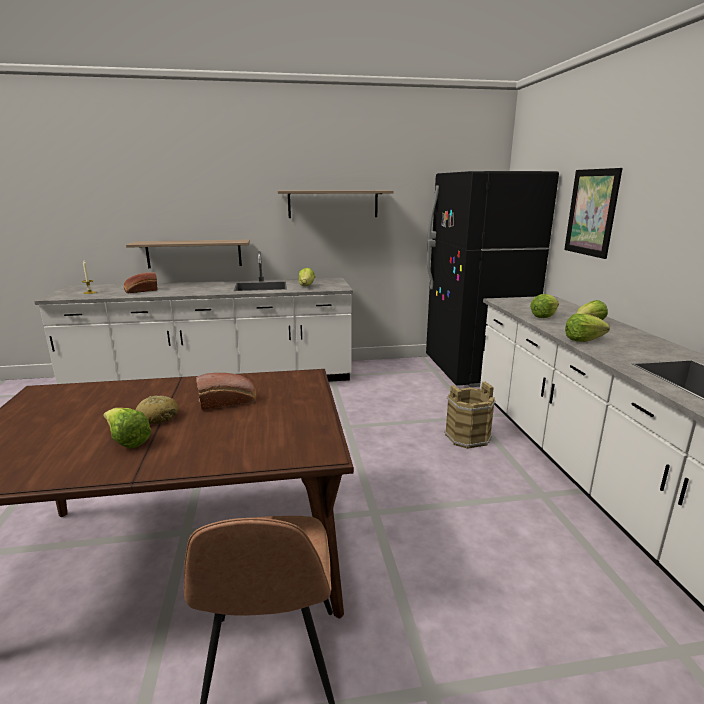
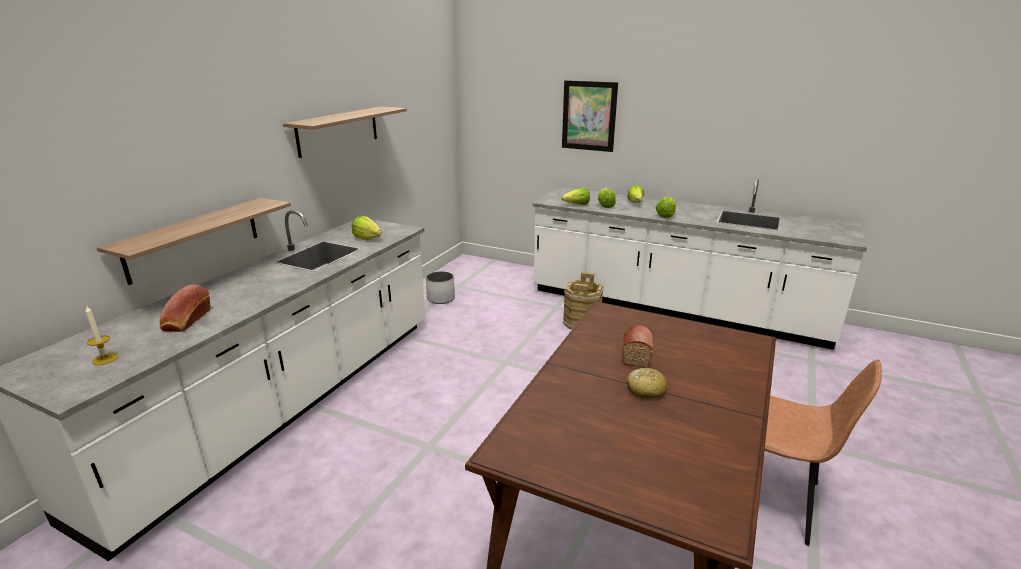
camera: 55 degrees left, 5 degrees up
lettuce [103,408,152,449] -> lettuce moved to [561,187,590,205]
black fridge [426,171,559,387] -> none
none -> white planter [426,271,455,304]

